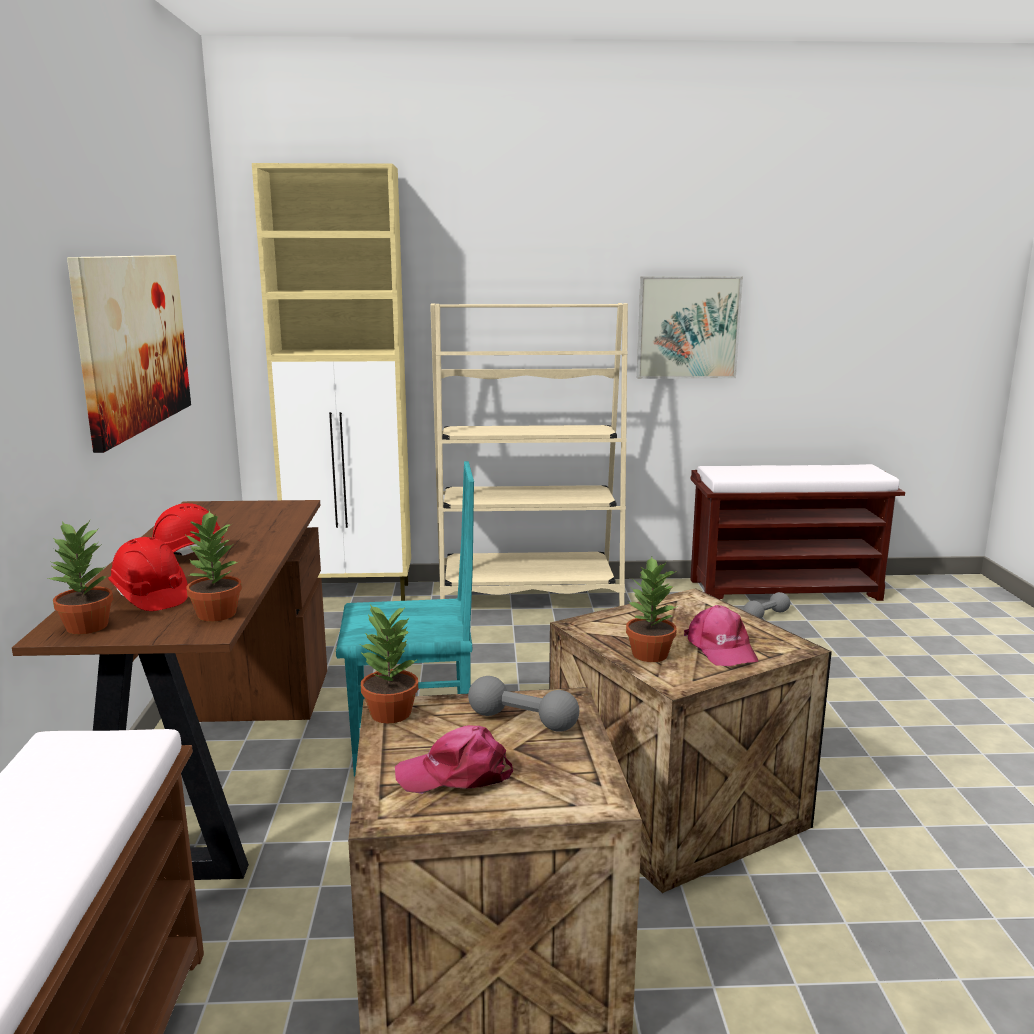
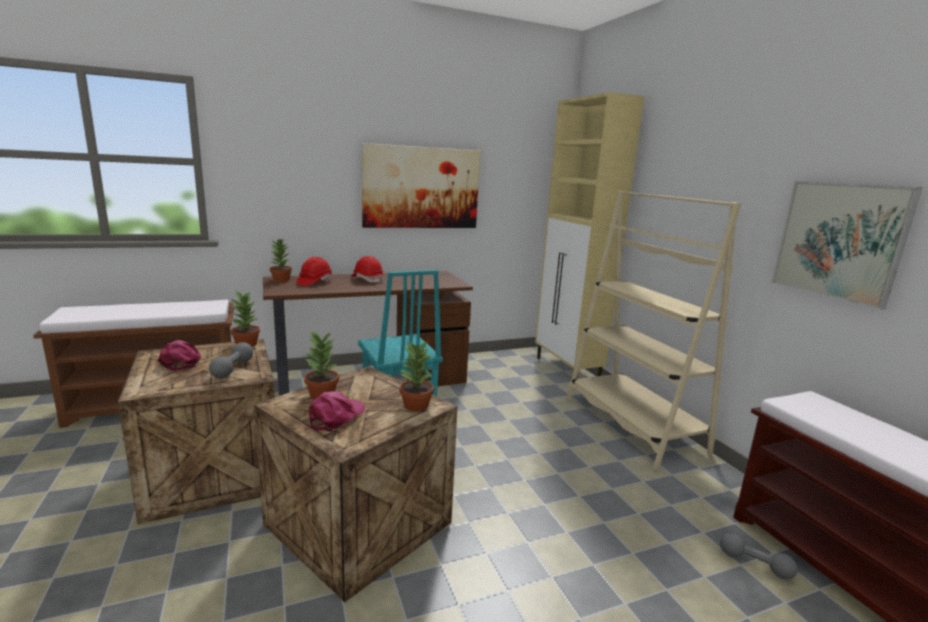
camera: 70 degrees right, 0 degrees up
potted plant [184,510,242,621] -> potted plant moved to [400,341,434,412]
pink cap [684,605,758,666] -> pink cap turned 150 degrees clockwise [309,391,365,432]

